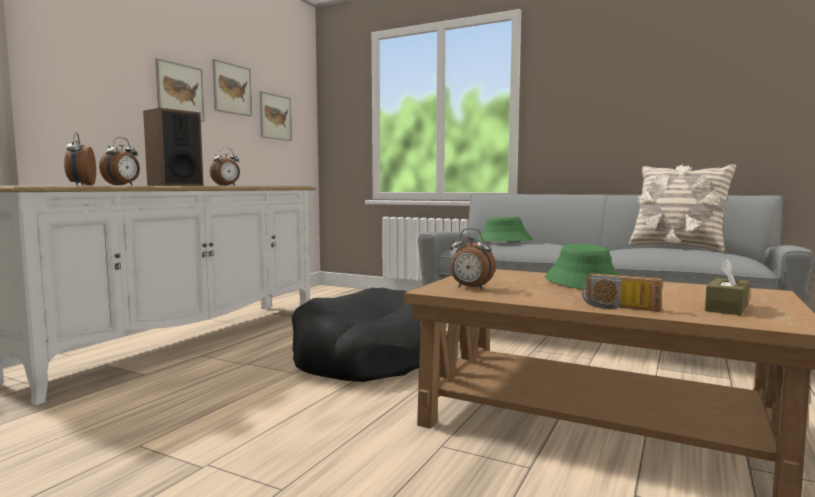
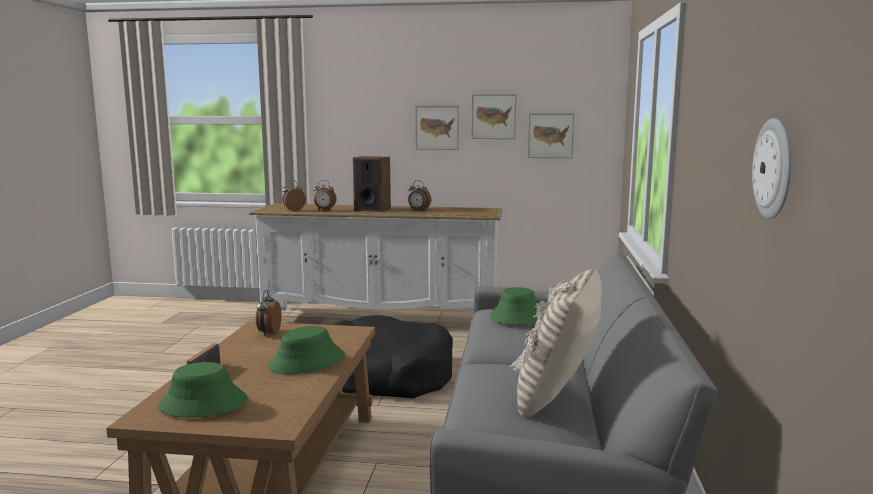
camera: 70 degrees right, 5 degrees up
brown tissue box [705,259,749,315] -> green hat [158,362,247,418]
none -> wall clock [752,118,792,219]

